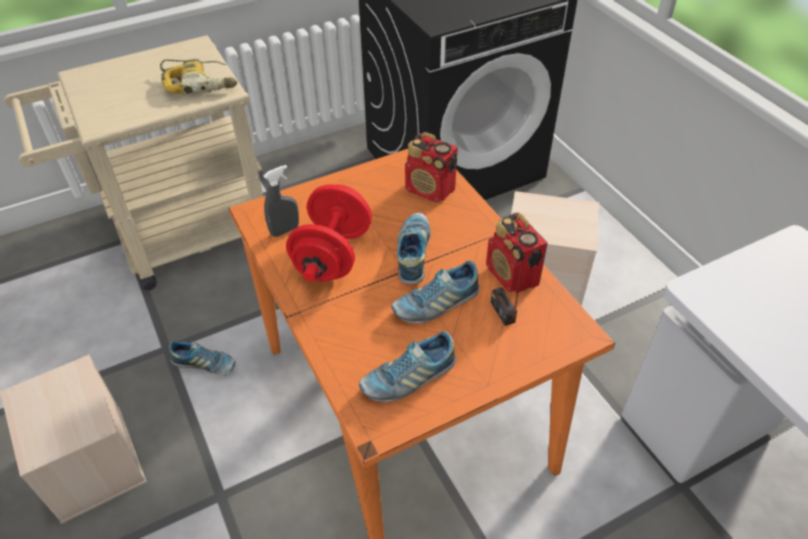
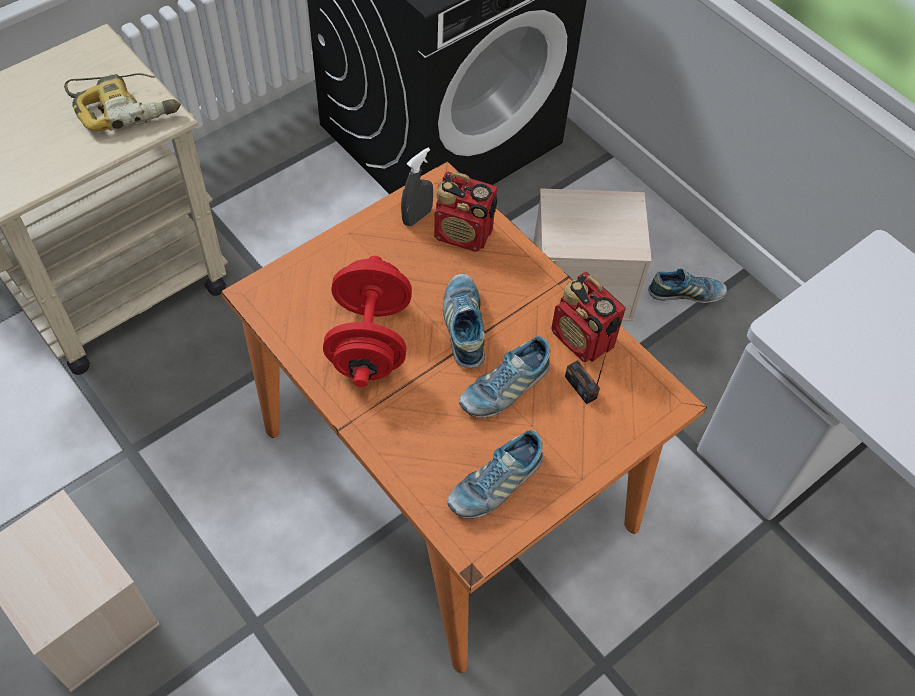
camera: 15 degrees left, 10 degrees up
shoe [169,341,236,375] -> shoe moved to [648,269,727,303]
grey spray bottle [263,165,299,237] -> grey spray bottle moved to [401,148,433,226]

